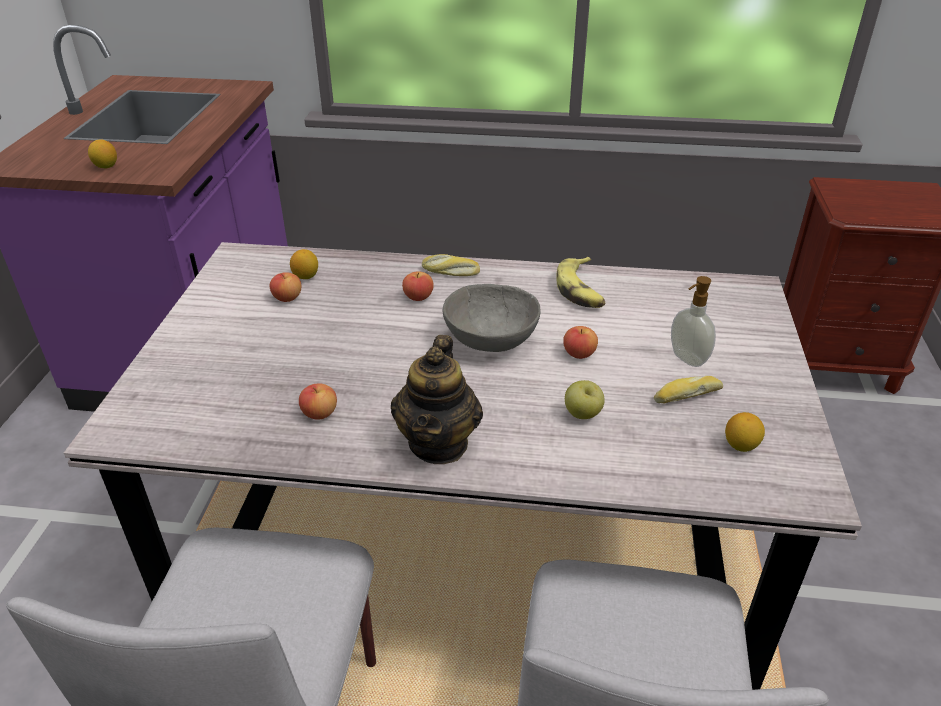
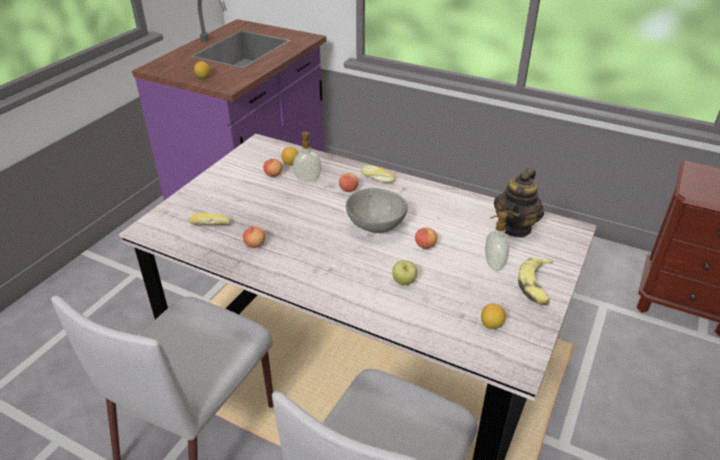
camera: 20 degrees right, 0 degrees up
teapot [391,335,483,464] -> teapot moved to [494,168,544,238]
banana [556,257,605,308] -> banana moved to [518,257,553,305]
bread [654,376,723,403] -> bread moved to [189,213,231,225]
none -> soap dispenser [293,132,322,182]

